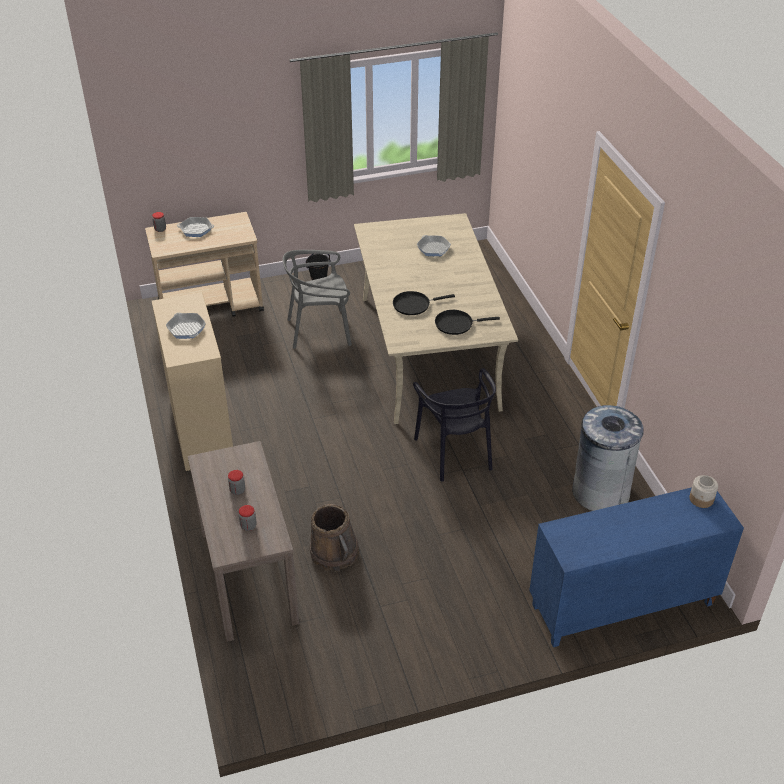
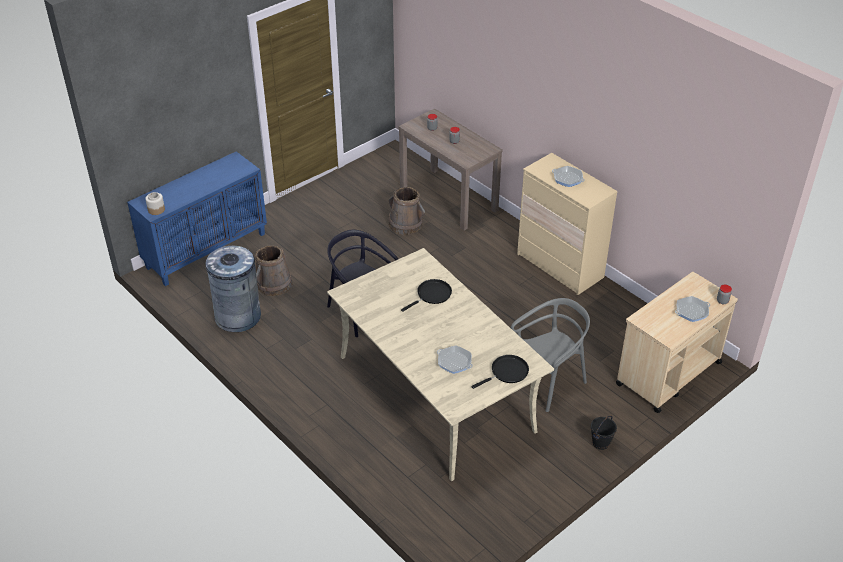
camera: 155 degrees right, 0 degrees up
black frying pan [435,310,500,335] -> black frying pan moved to [472,355,529,389]
none -> brown bucket [255,245,293,296]

